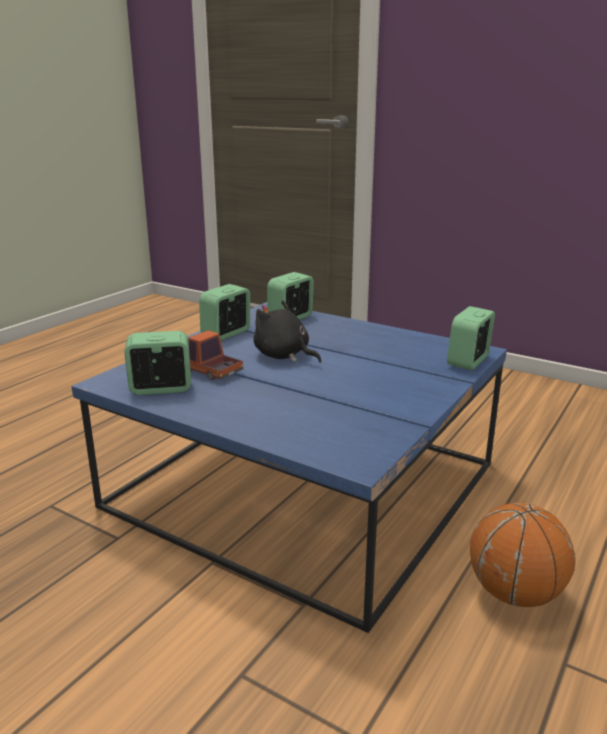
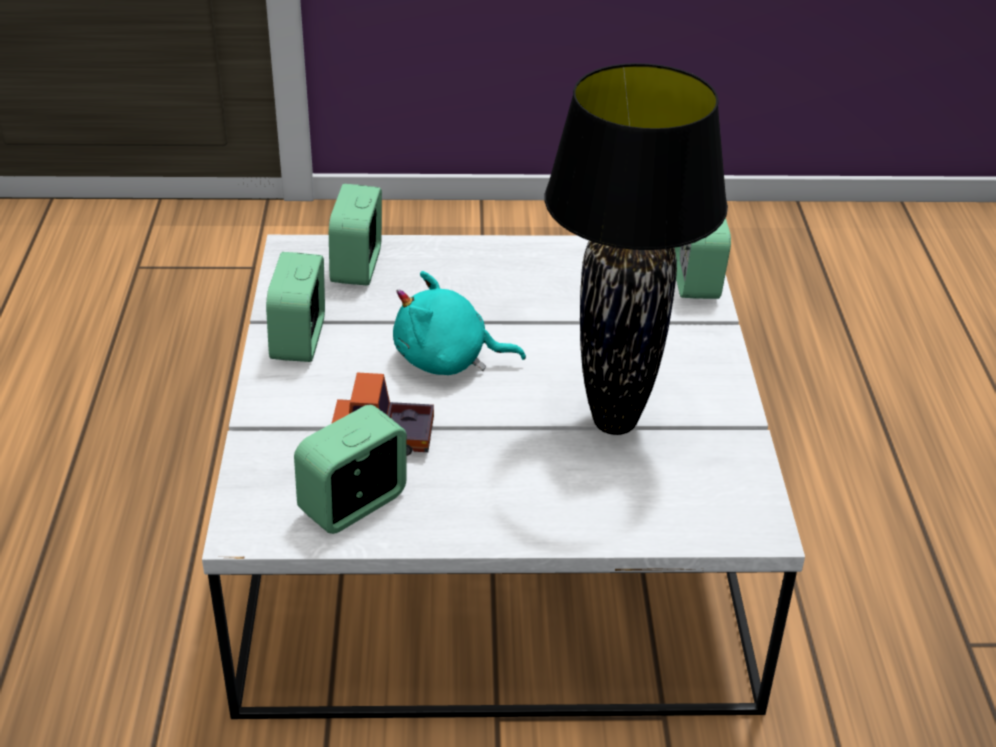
camera: 35 degrees left, 15 degrees up
blue coffee table [71,302,507,633] -> white coffee table [202,235,805,719]
black plush toy [253,300,322,363] -> turquoise plush toy [393,271,526,375]
basketball [470,503,576,607] -> none
none -> black table lamp [545,63,728,435]

